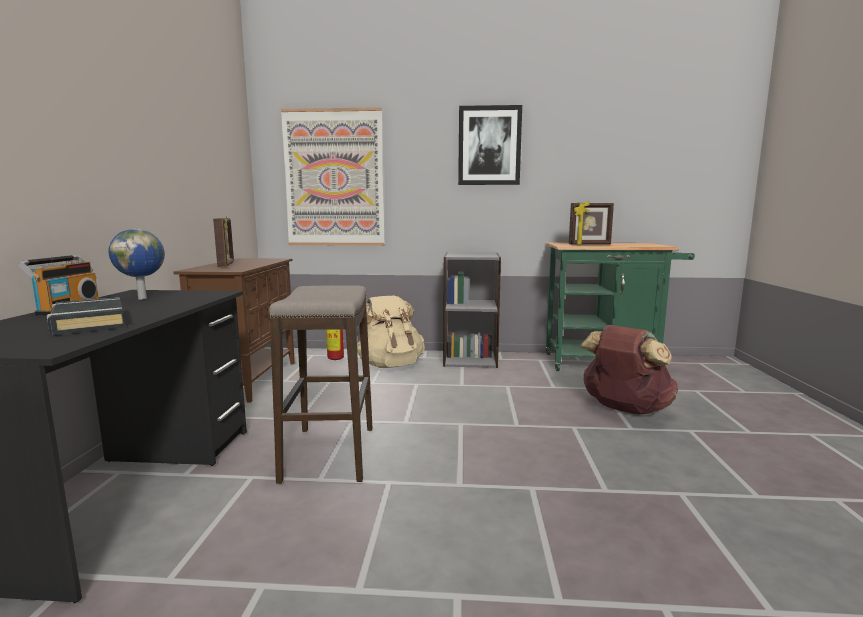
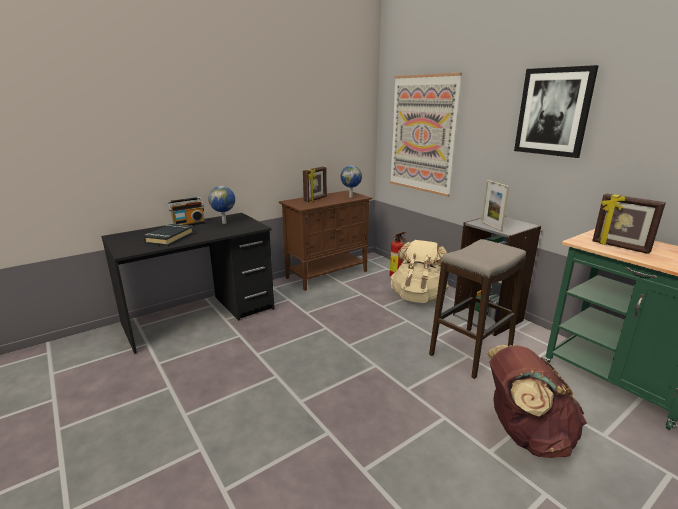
camera: 50 degrees right, 10 degrees up
stool [269,285,372,484] -> stool moved to [429,239,526,379]
none -> globe [341,166,362,198]
none -> picture frame [481,180,510,231]

